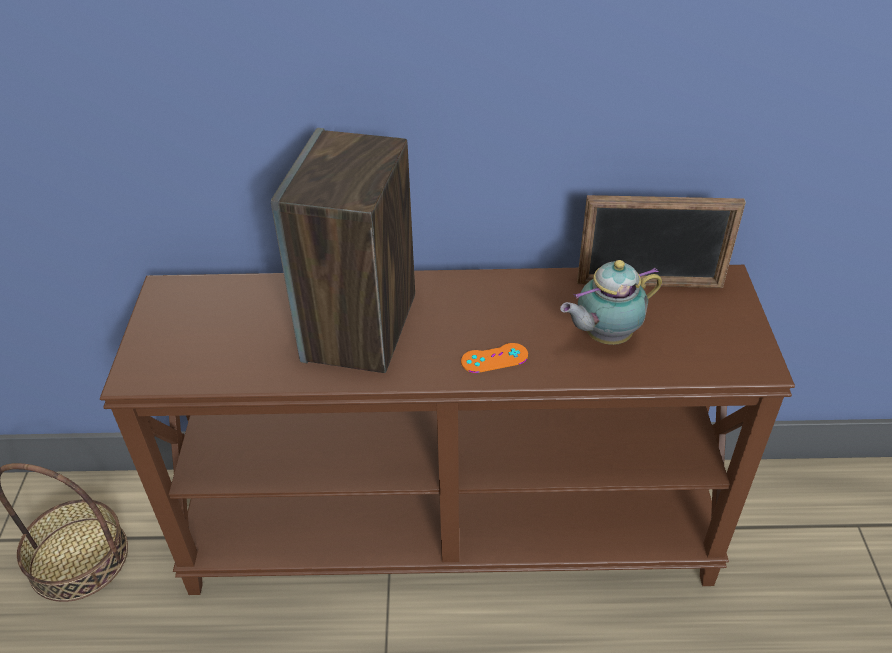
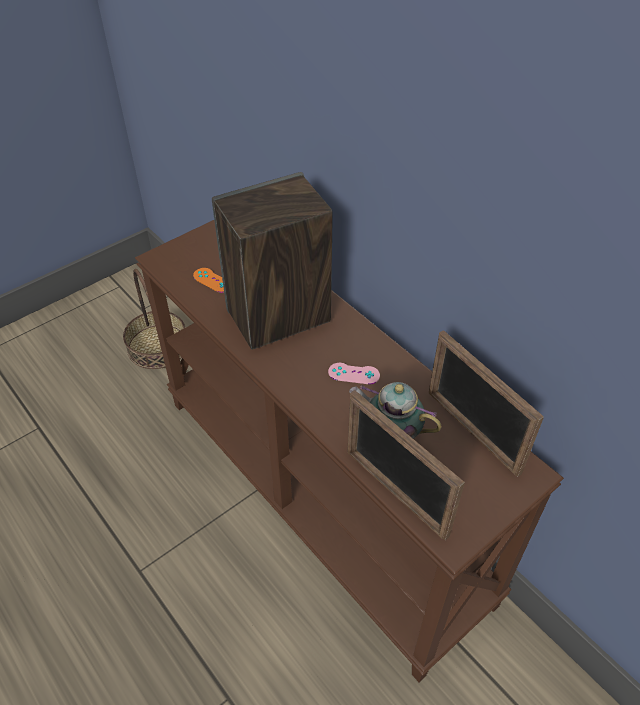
camera: 50 degrees right, 5 degrees up
orange game controller [461,343,528,373] -> orange game controller moved to [193,268,224,293]
none -> pink game controller [328,363,380,384]
none -> picture frame [347,390,465,540]

